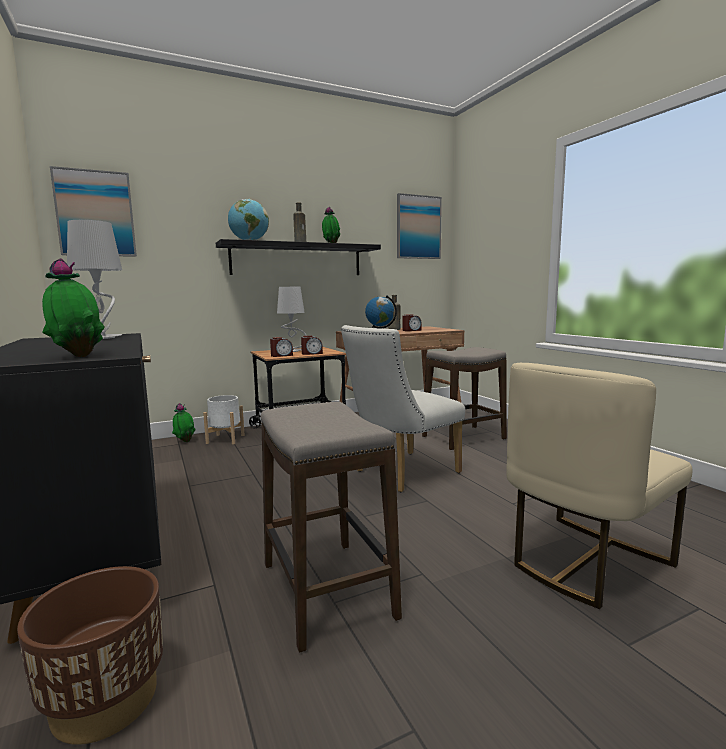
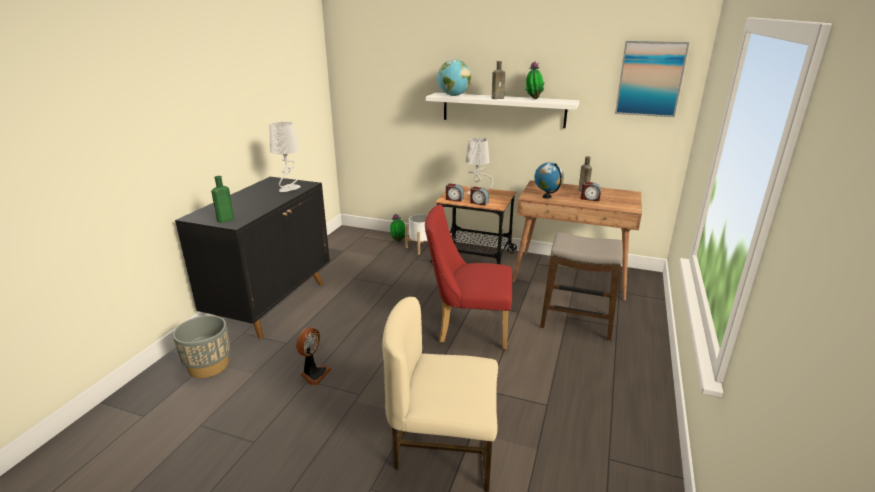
camera: 45 degrees right, 15 degrees up
brown planter [17,566,163,745] -> grey planter [173,315,230,378]
potted plant [42,258,105,357] -> green bottle [211,176,234,223]
picture [50,166,137,257] -> none
black shelf [216,239,381,275] -> white shelf [426,93,579,128]
stool [260,402,402,653] -> fan [296,327,331,385]
white chair [341,325,465,492] -> red chair [425,204,512,350]

